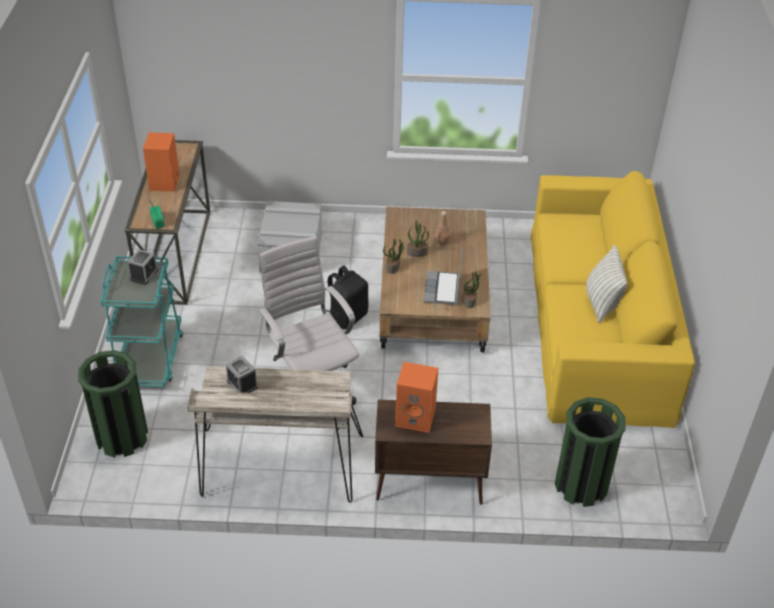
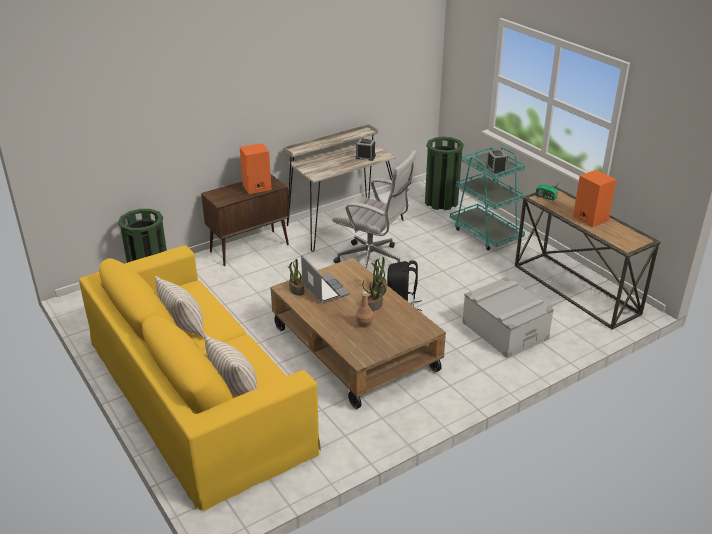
camera: 145 degrees right, 10 degrees down
none -> pillow [204,334,257,396]

